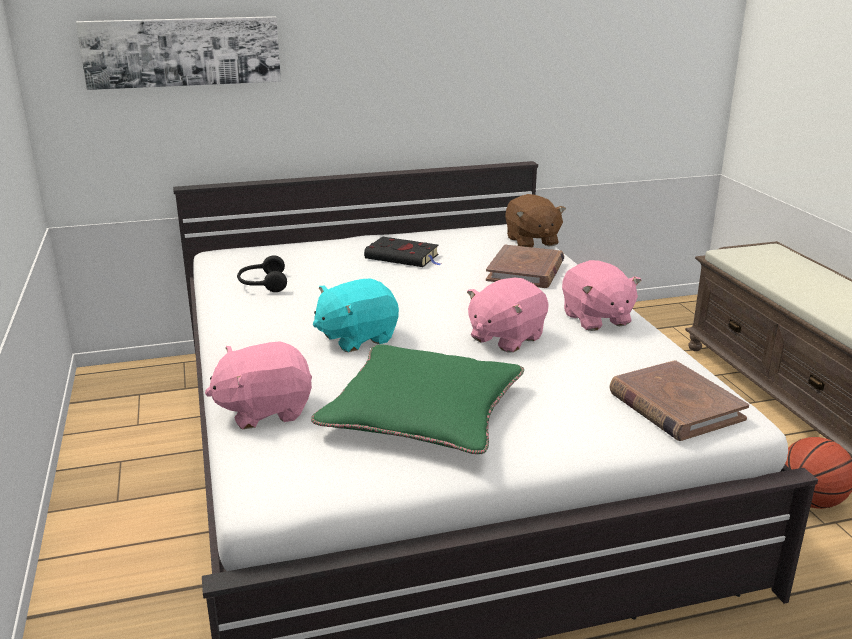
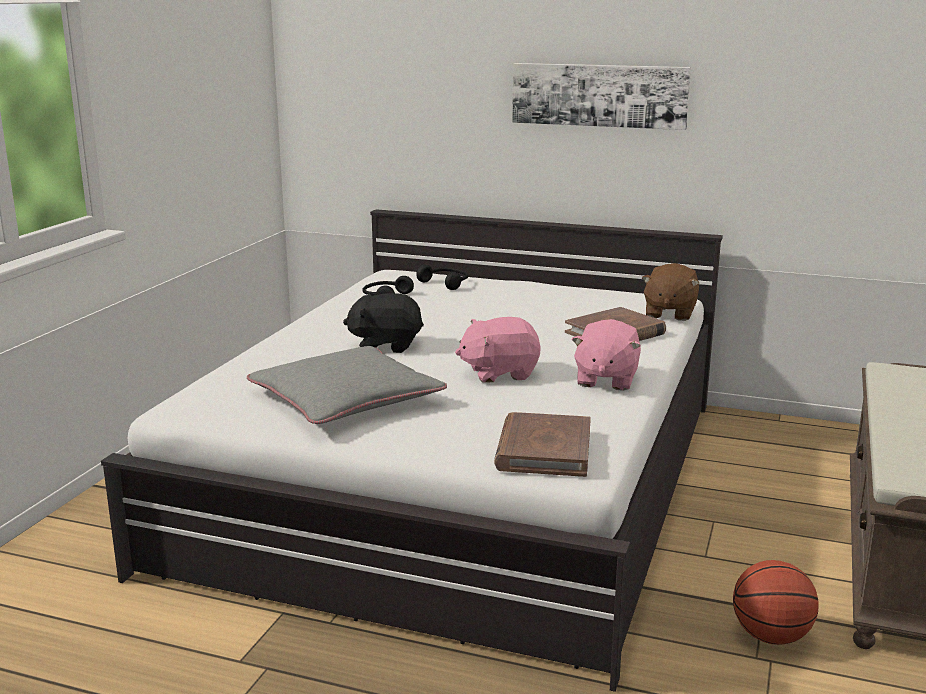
camera: 35 degrees right, 5 degrees down
picture [76,16,281,90] -> picture moved to [512,63,691,130]
pink plush toy [205,341,312,429] -> none
green pillow [311,345,524,454] -> grey pillow [247,346,447,424]
turquoise plush toy [313,278,399,352] -> black plush toy [343,293,424,353]
black book [364,237,441,267] -> none
none -> black headphones [416,265,469,290]

